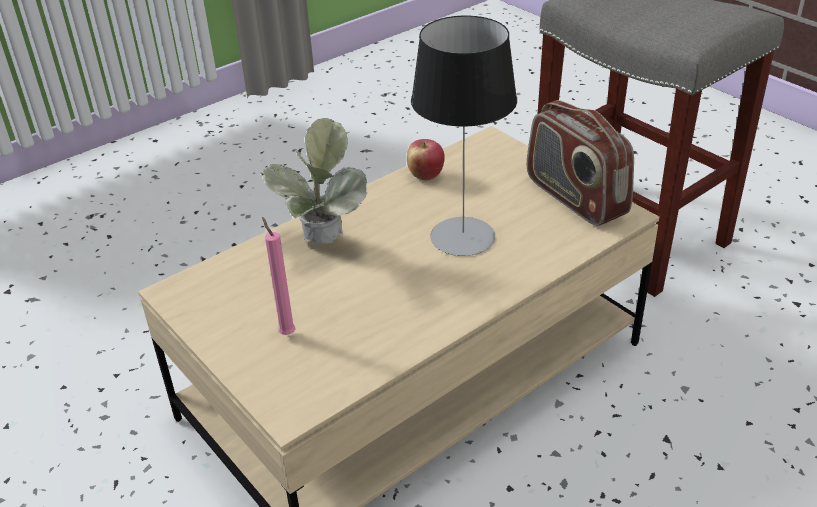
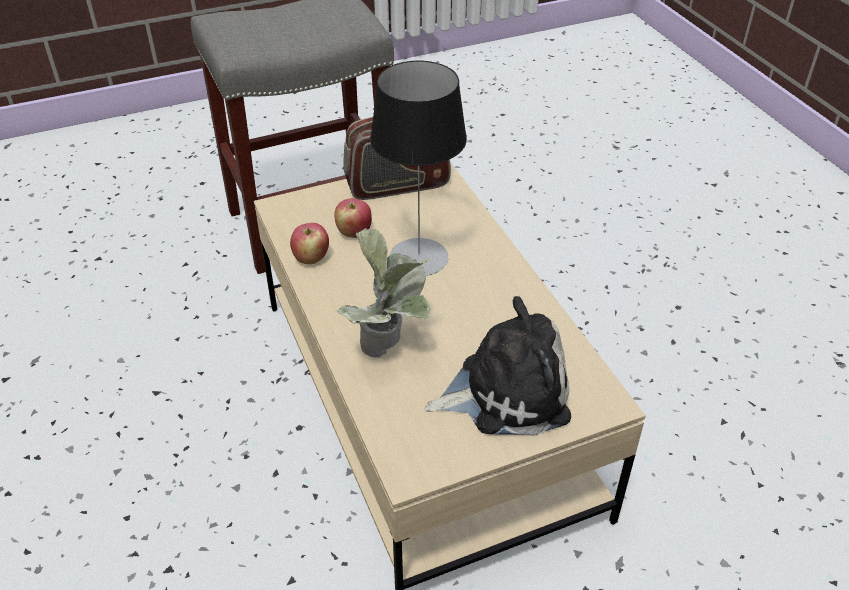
camera: 75 degrees left, 5 degrees up
pink candle [262,217,296,335] -> plush toy [425,296,571,436]
none -> apple [334,198,372,238]

